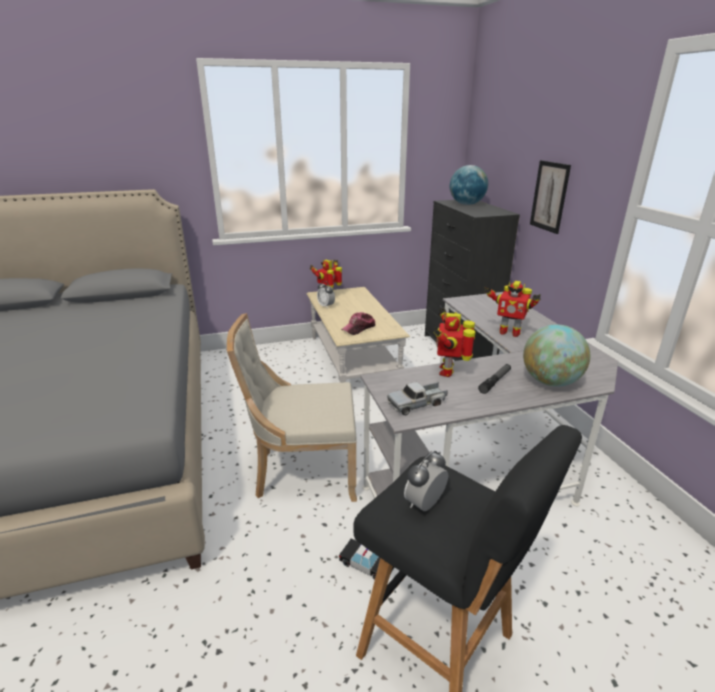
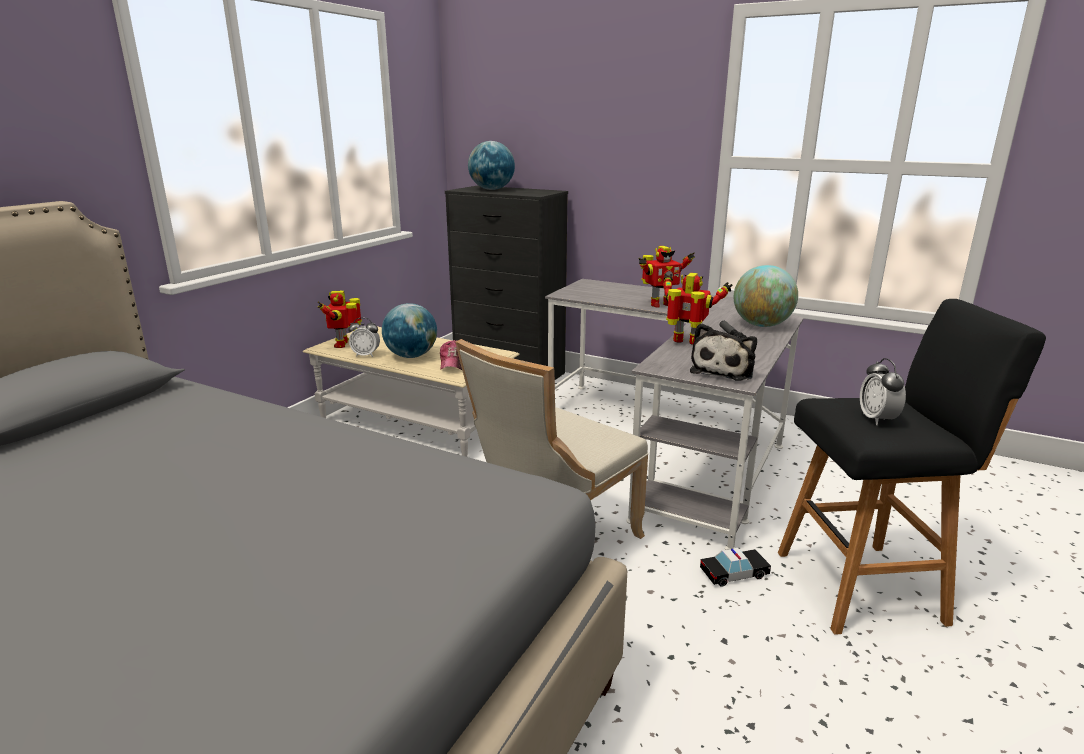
camera: 45 degrees left, 5 degrees down
toy truck [387,382,448,415] -> plush toy [690,323,757,381]
toy robot [433,308,475,377] -> toy robot turned 150 degrees clockwise [663,273,733,345]
picture [530,160,571,234] -> none
none -> globe [382,303,437,358]

